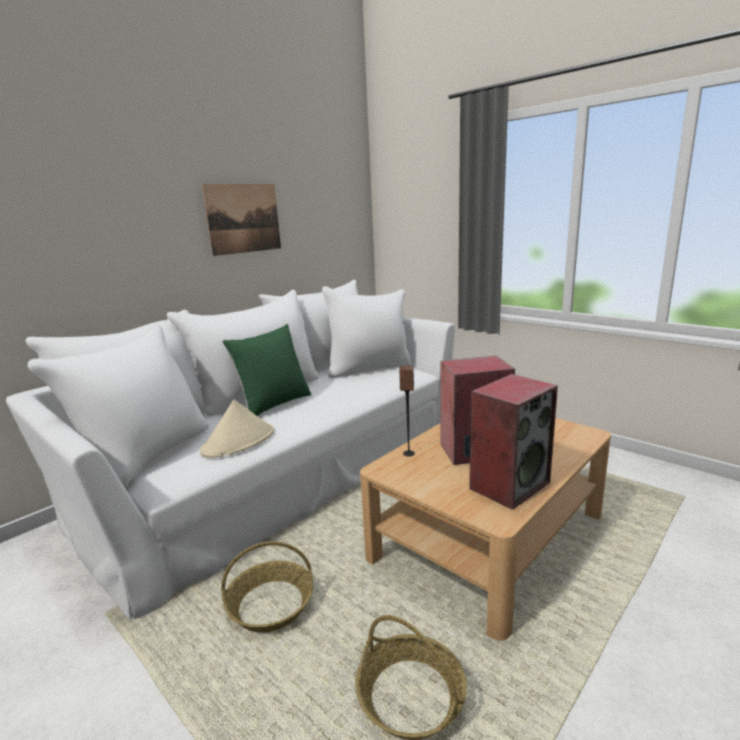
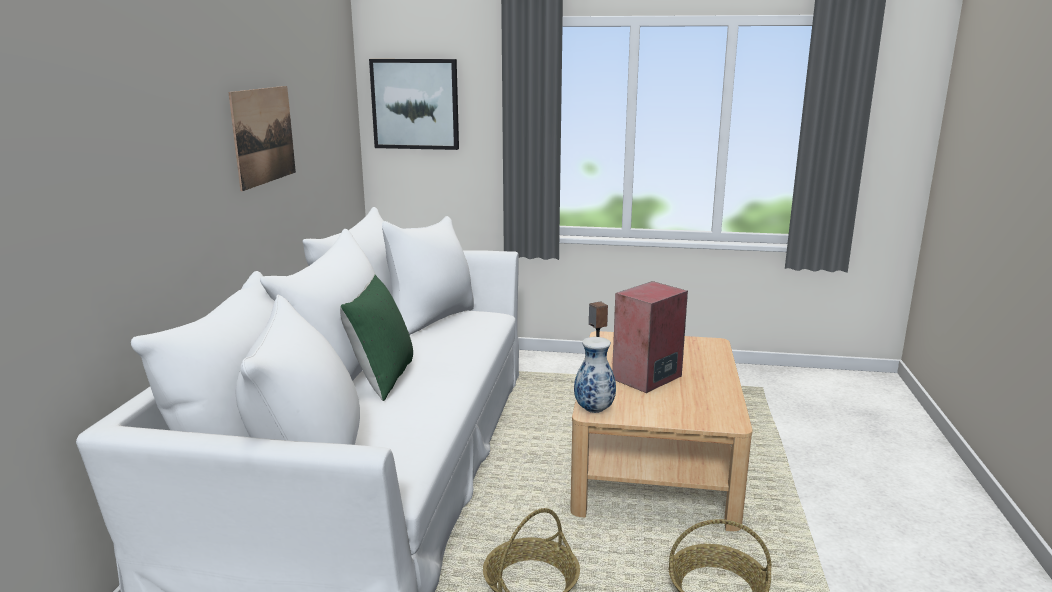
camera: 35 degrees left, 0 degrees up
beige hat [200,400,274,458] -> none
speaker [469,374,558,510] -> none
none -> picture [369,59,459,150]
none -> vase [574,337,616,413]

